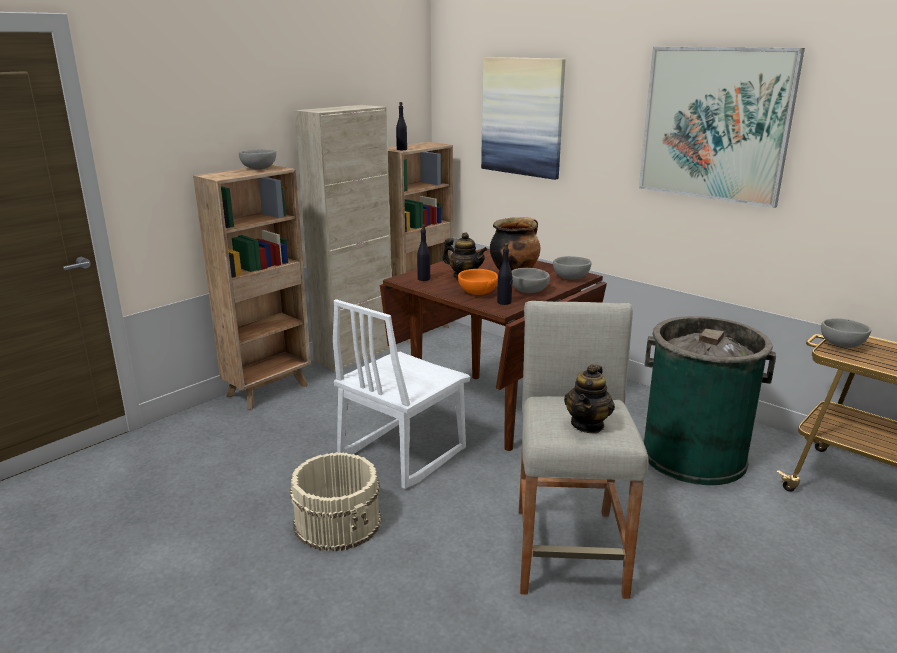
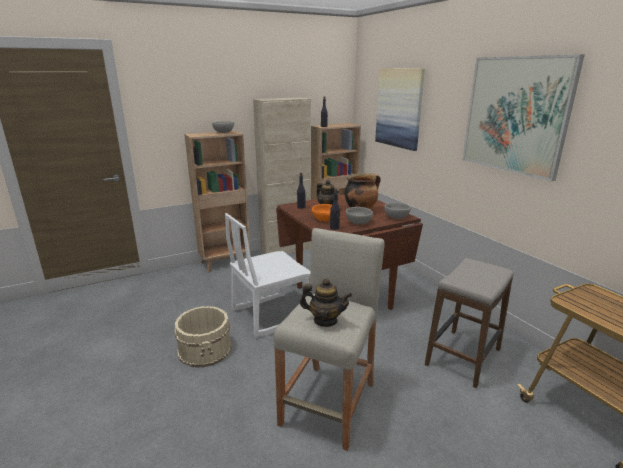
camera: 20 degrees right, 0 degrees up
teapot [564,364,615,433] -> teapot turned 120 degrees counterclockwise [300,278,352,327]
green trash can [643,316,776,485] -> stool [425,258,514,388]
grey bowl [821,318,871,348] -> none

